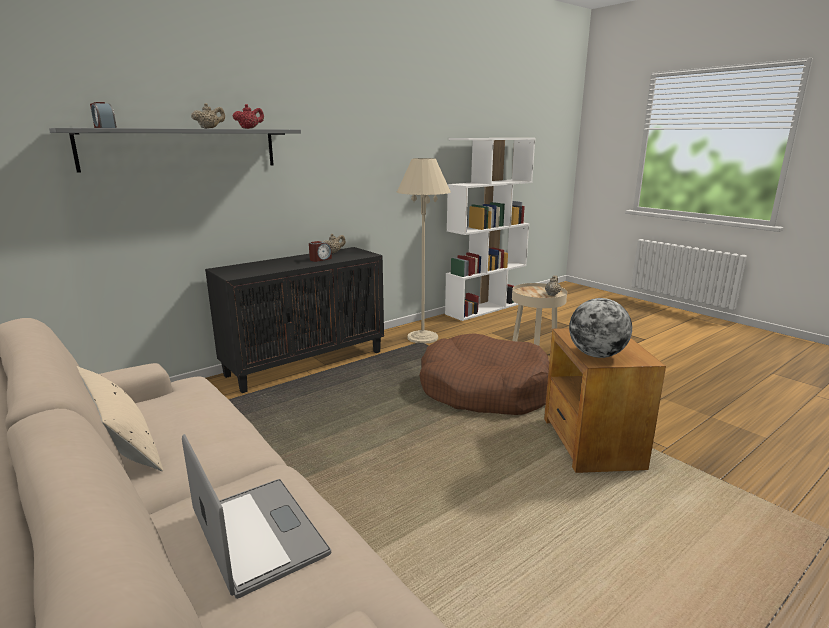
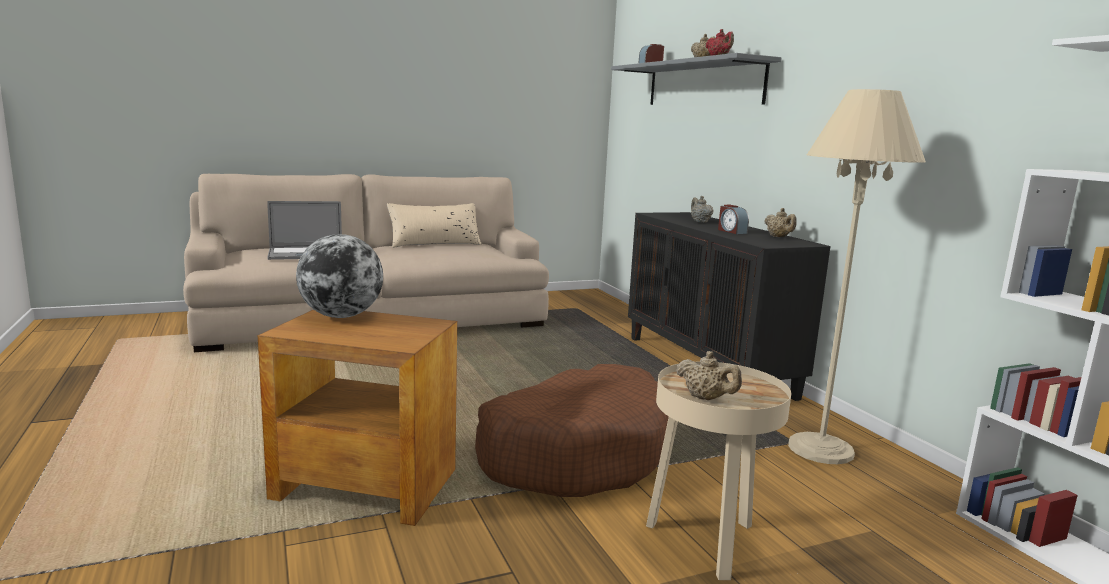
camera: 105 degrees right, 5 degrees down
none -> beige teapot [691,196,714,223]

